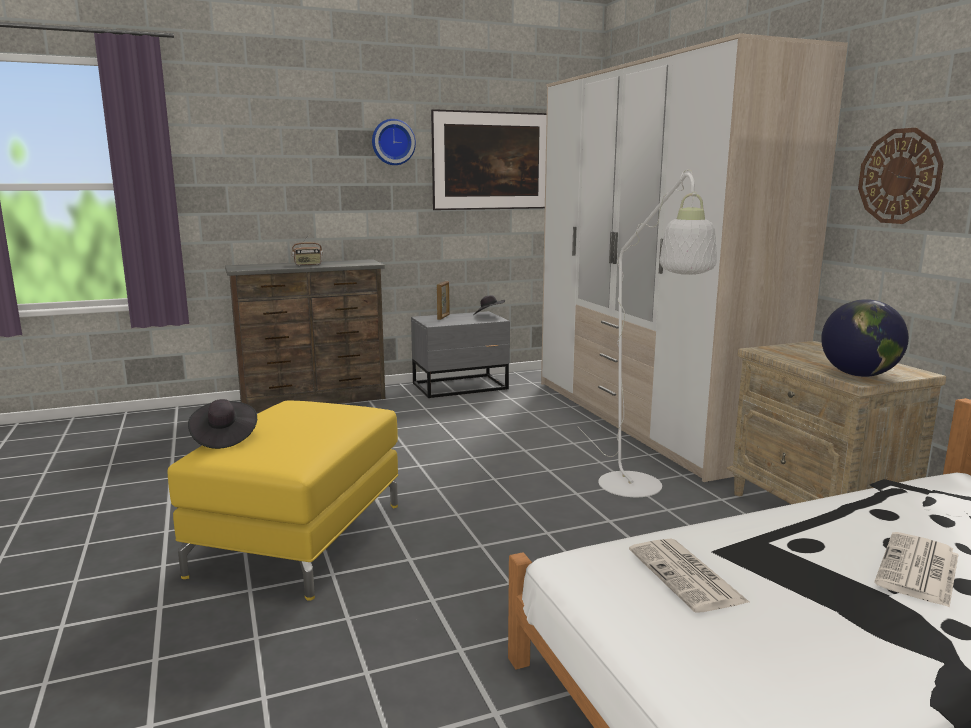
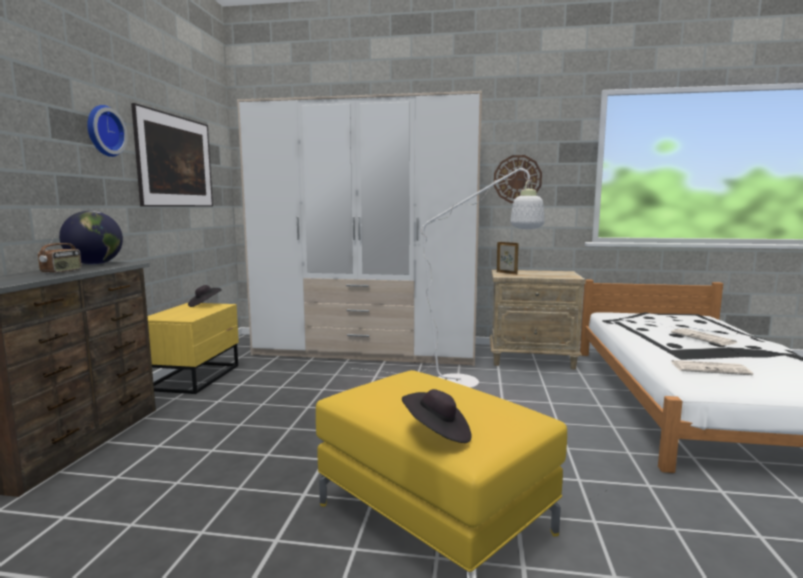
camera: 60 degrees left, 5 degrees down
grey nightstand [411,311,510,398] -> yellow nightstand [148,303,239,394]
picture frame [437,281,450,320] -> picture frame moved to [497,242,519,275]
globe [821,299,909,377] -> globe moved to [59,211,123,265]

